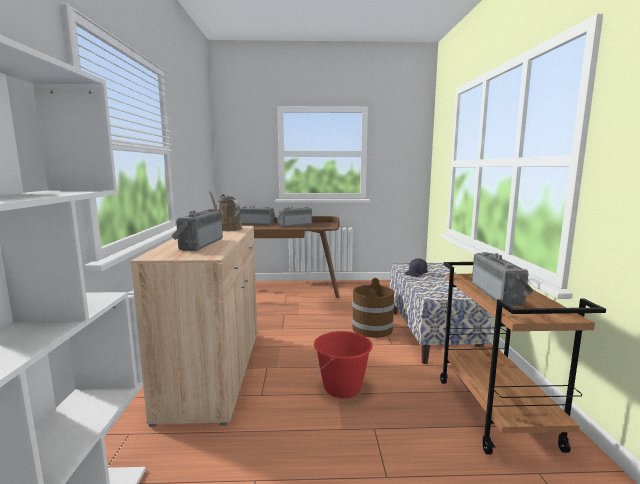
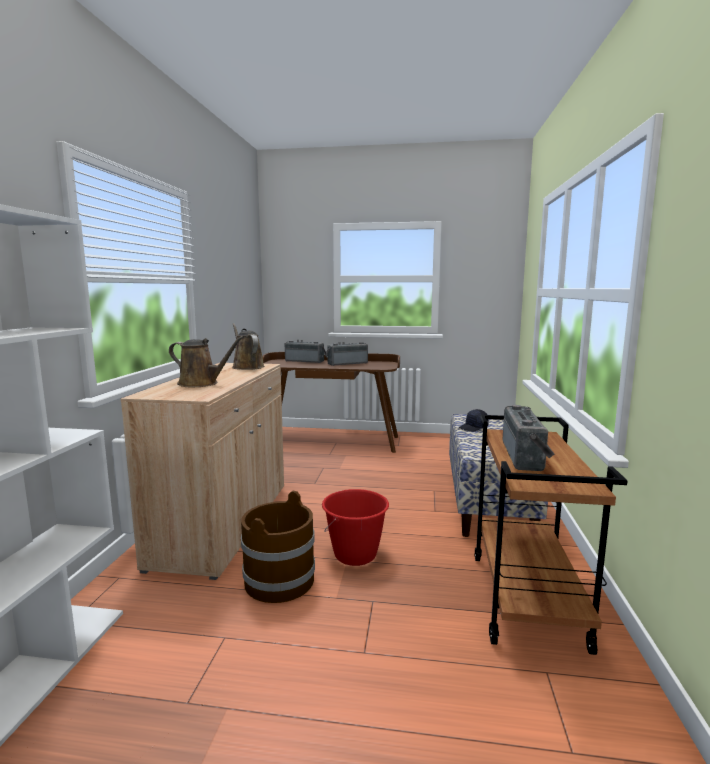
camera: 10 degrees right, 0 degrees up
radio [171,209,223,251] -> brown watering can [169,336,244,387]
brown bucket [352,278,394,338] -> brown bucket moved to [241,490,315,603]

